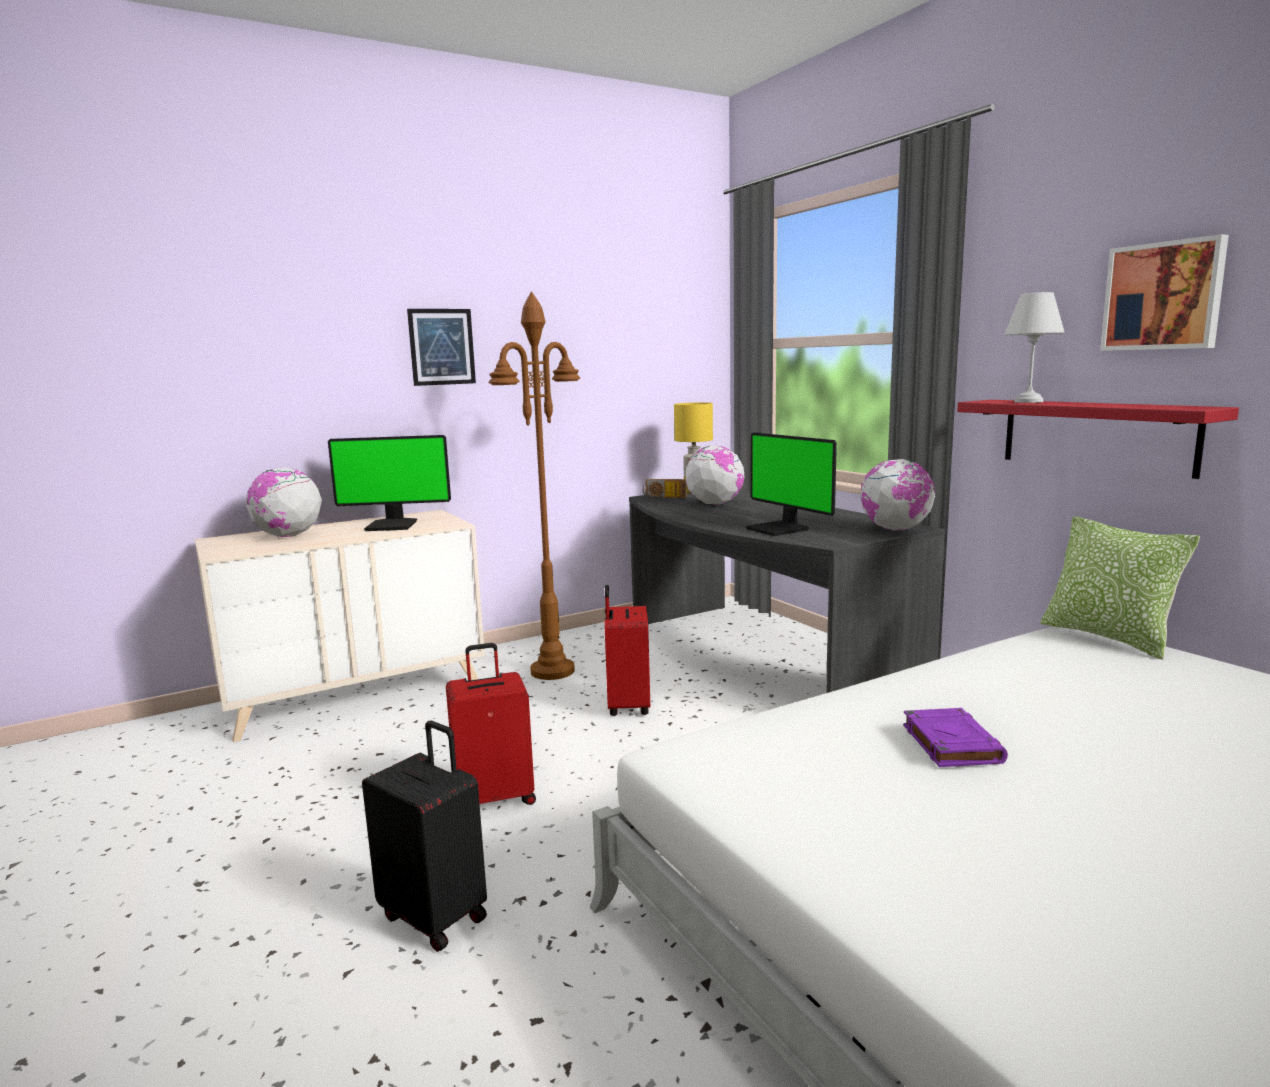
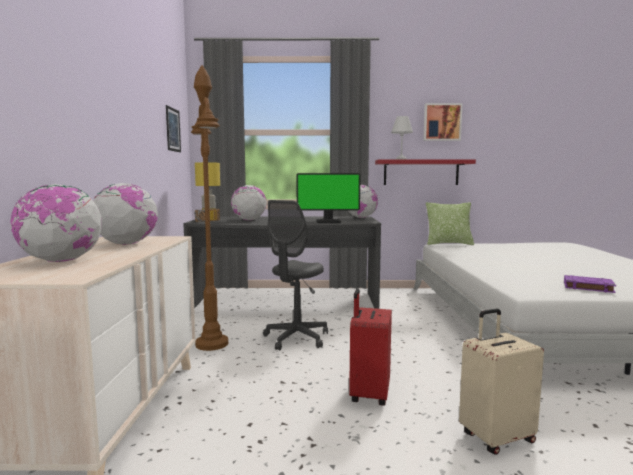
camera: 60 degrees left, 5 degrees down
monitor [328,435,451,531] -> globe [93,183,158,245]
black suitcase [362,721,487,952] -> beige suitcase [459,308,544,455]
picture [407,309,476,386] -> picture moved to [166,105,181,152]
red suitcase [604,585,650,716] -> grey office chair [263,200,328,350]
purple book [903,708,1008,767] -> purple book moved to [564,275,616,293]

